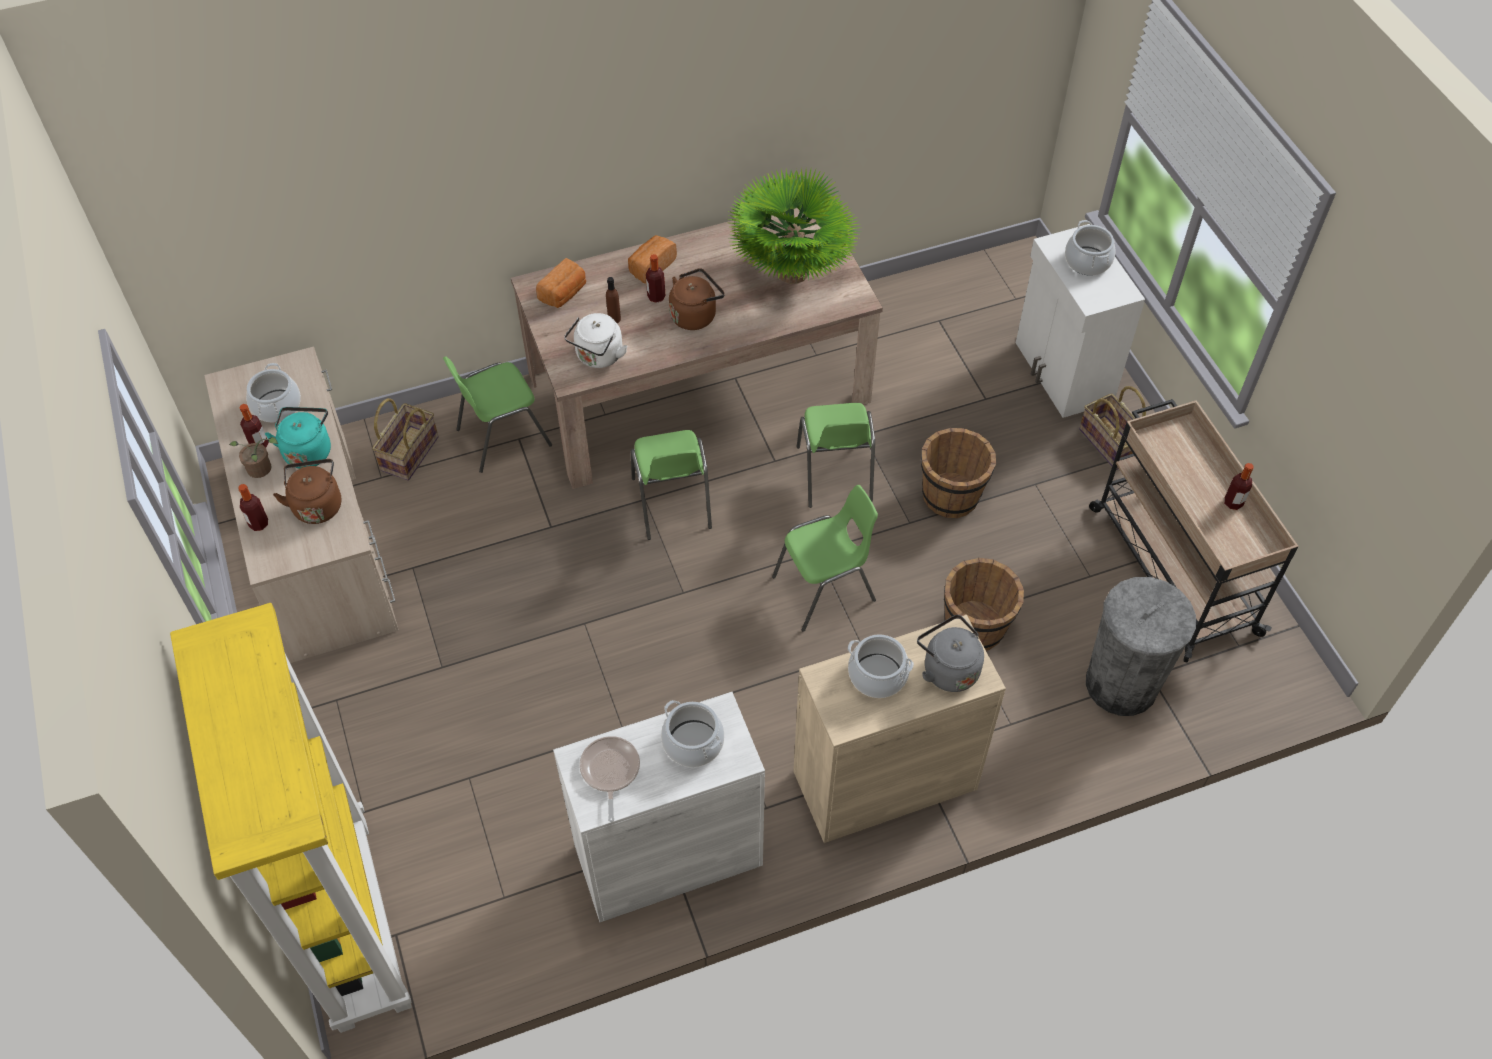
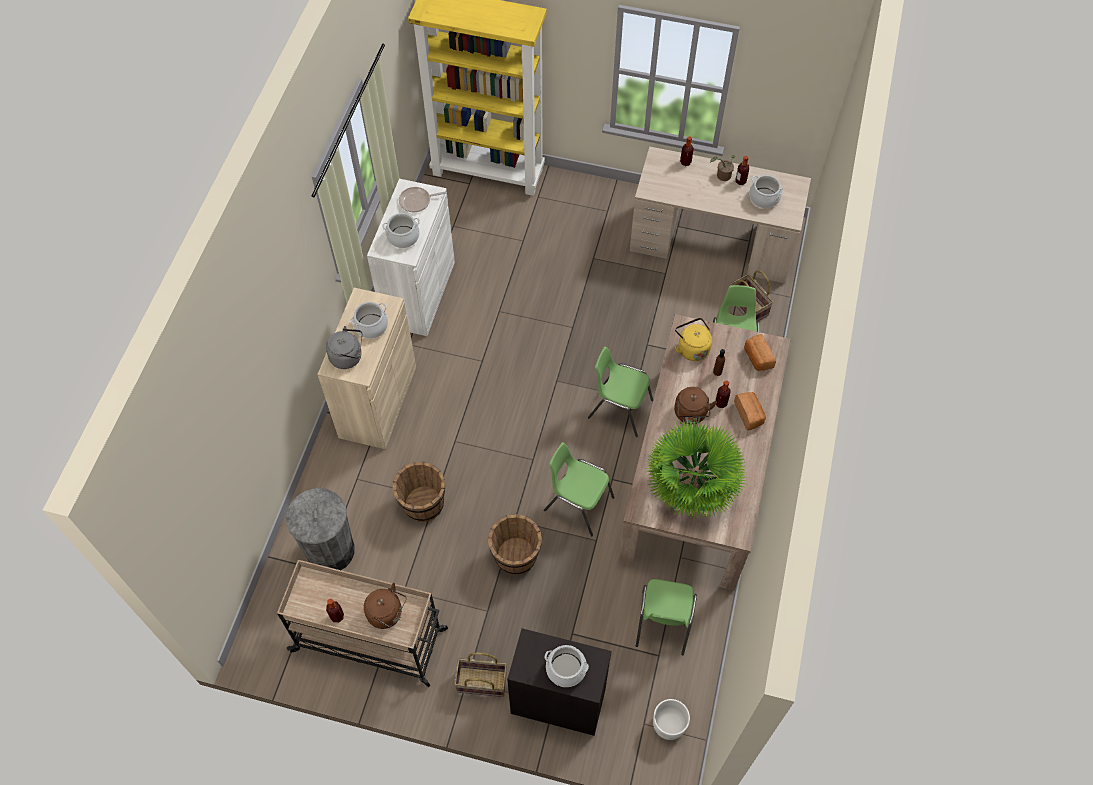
camera: 125 degrees right, 5 degrees up
turquoise kettle [265,407,331,469] -> none
brown kettle [273,459,341,524] -> brown kettle moved to [364,583,407,629]
white kettle [564,313,627,368] -> yellow kettle [675,318,712,361]
frying pan [580,736,640,822] -> frying pan turned 135 degrees clockwise [399,187,447,212]
green chair [772,485,878,632] -> green chair moved to [636,579,697,655]
white cabinet [1016,223,1145,418] -> black cabinet [507,628,612,736]
none -> white planter [653,699,690,740]

